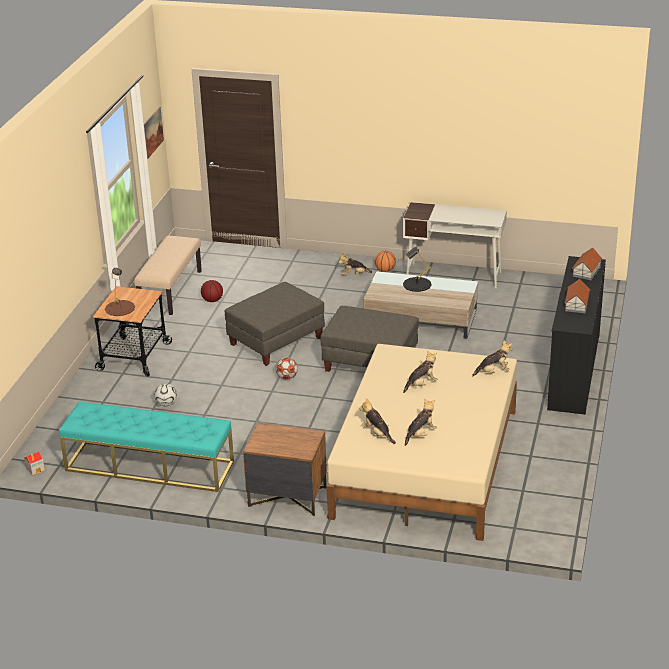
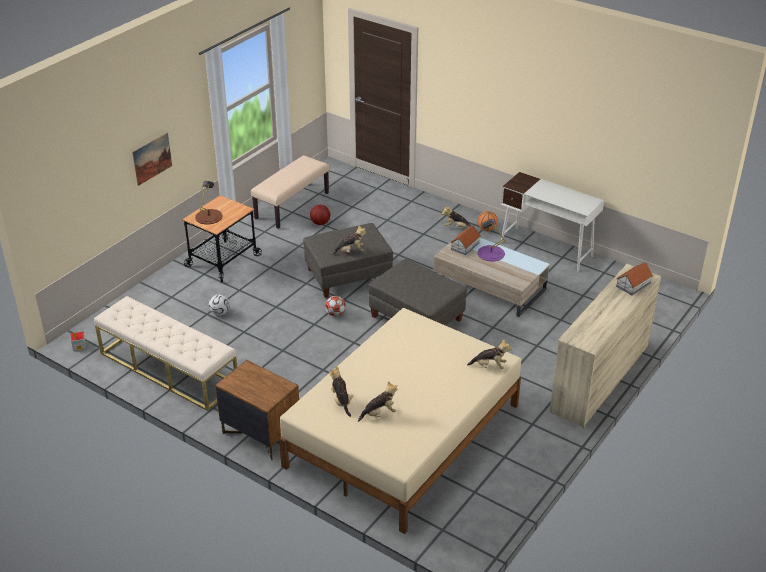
camera: 20 degrees right, 5 degrees up
turquoise bench [59,402,234,492] -> beige bench [94,296,237,411]
picture [144,107,164,159] -> picture moved to [132,133,172,186]
black table lamp [403,247,432,292] -> purple table lamp [477,218,506,262]
plush toy [403,351,437,393] -> plush toy moved to [332,225,367,255]
black dresser [547,256,606,415] -> beige dresser [550,264,661,428]
toy house [564,279,590,313] -> toy house moved to [450,225,481,255]

